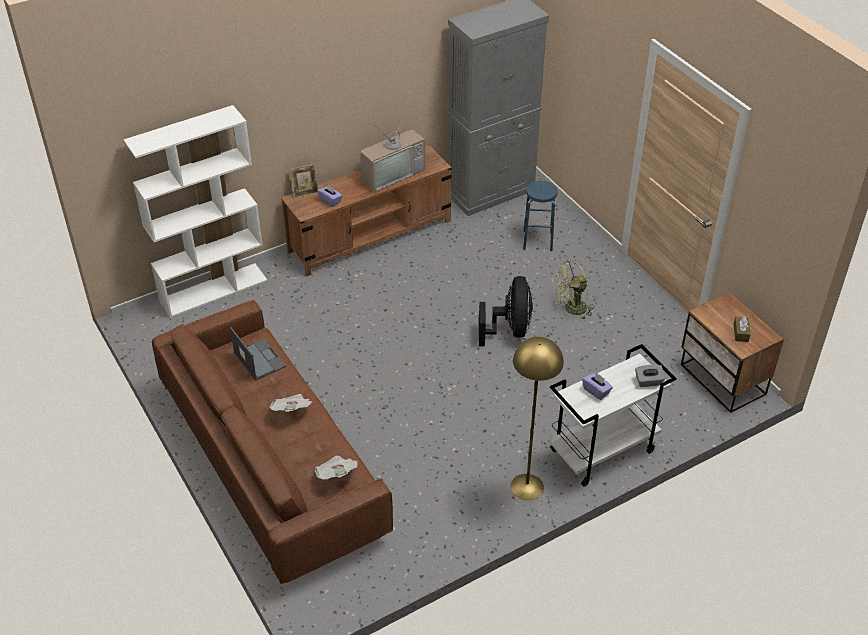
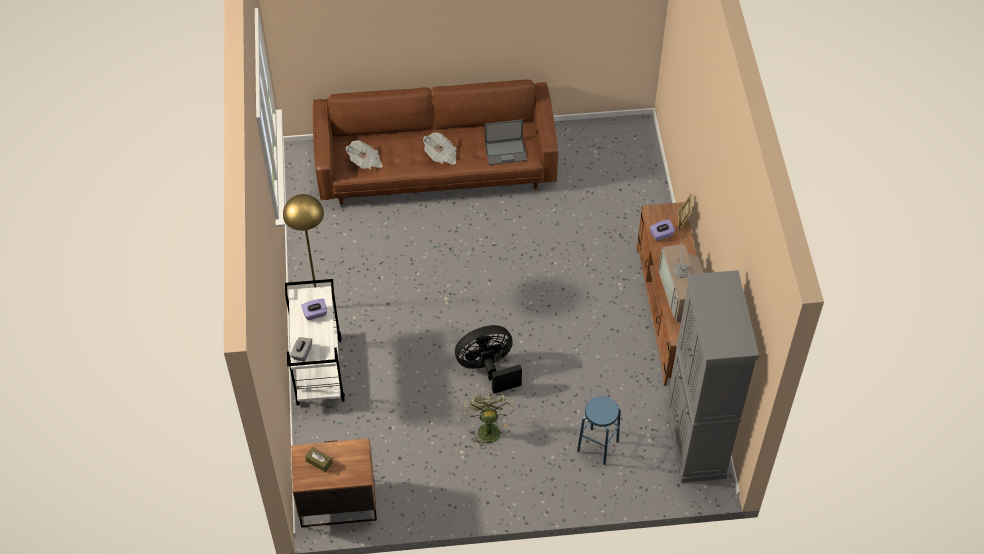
camera: 115 degrees right, 10 degrees up
white bookcase [124,105,267,318] -> none
black fan [479,276,533,346] -> black fan turned 135 degrees clockwise [455,325,522,394]

